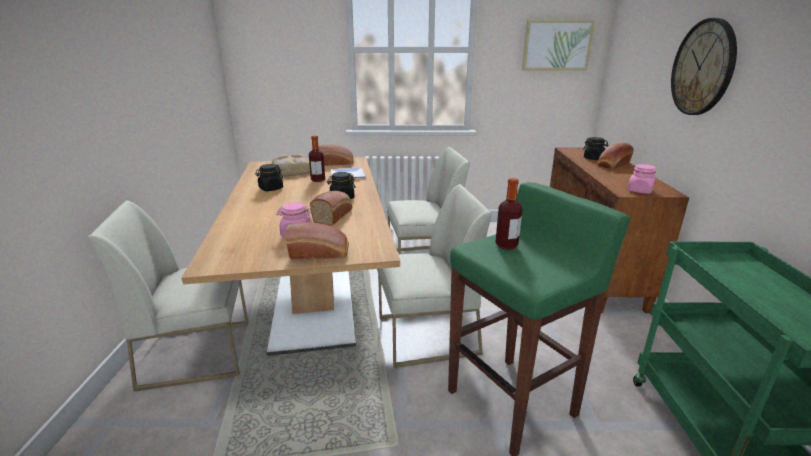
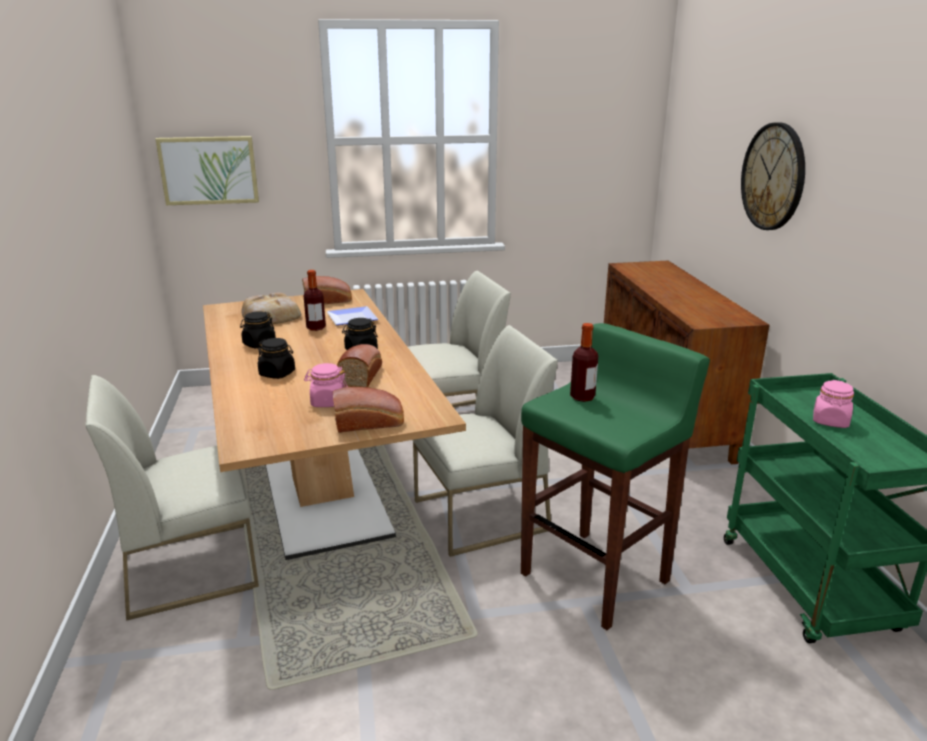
camera: 10 degrees left, 0 degrees up
picture [522,20,595,71] -> picture moved to [155,136,259,205]
black jar [583,137,608,160] -> black jar moved to [258,338,295,379]
bread [597,142,634,169] -> none
pink jar [628,164,656,194] -> pink jar moved to [813,380,854,428]

